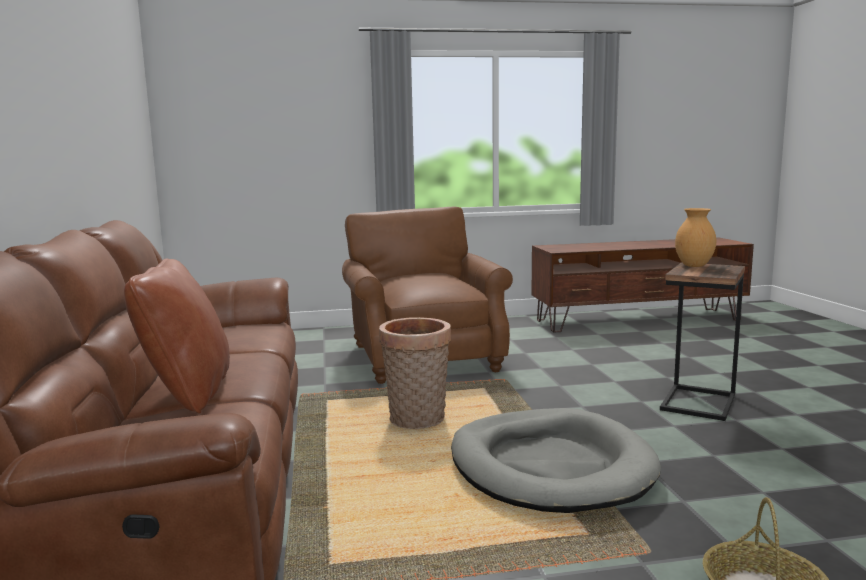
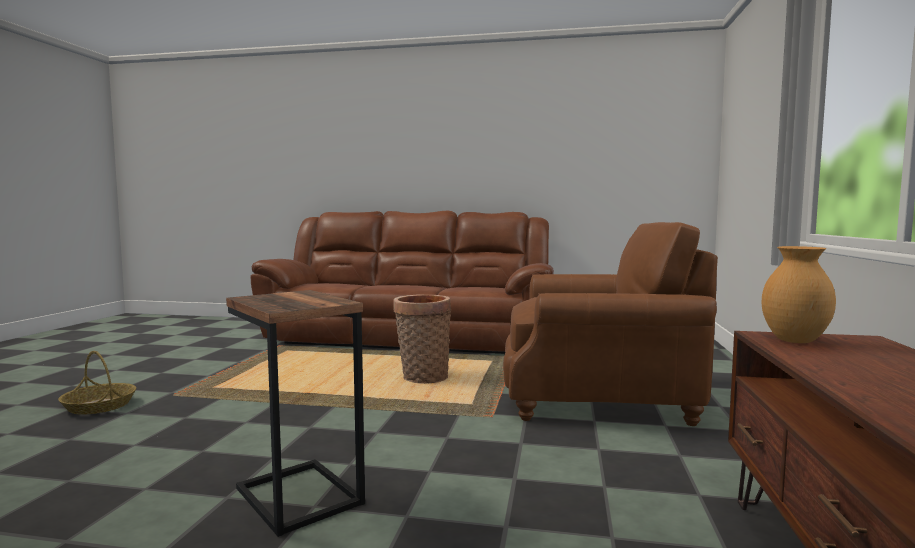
camera: 110 degrees right, 5 degrees down
brown pillow [124,258,230,414] -> none
grey dog bed [451,408,661,513] -> none
brown vase [675,208,716,267] -> brown vase moved to [762,246,836,343]

